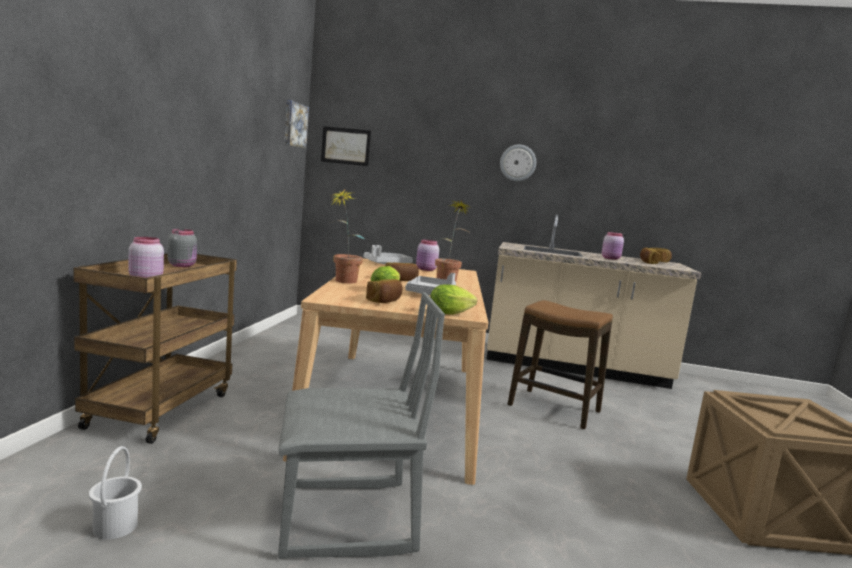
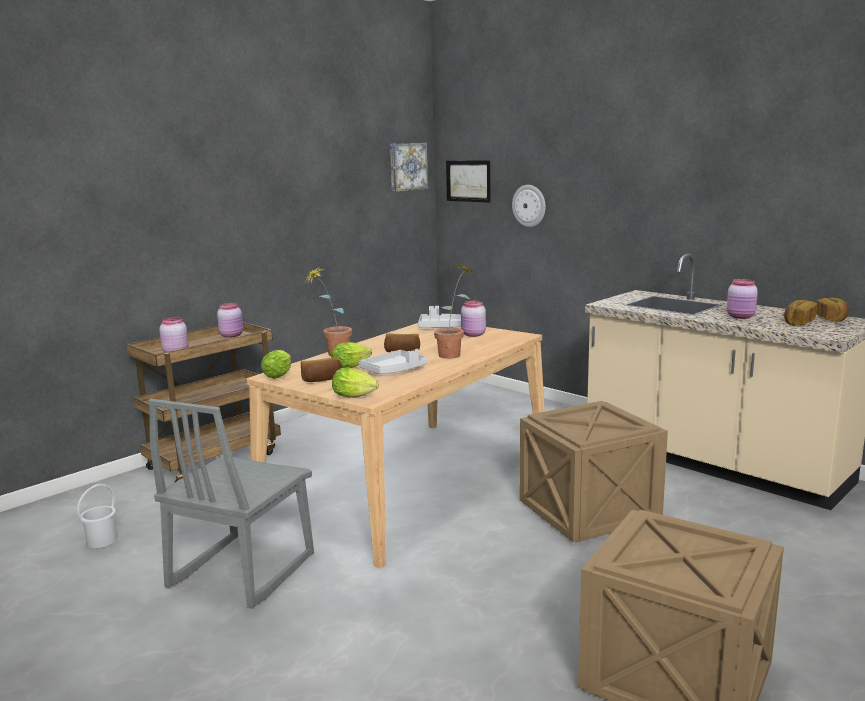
camera: 35 degrees right, 5 degrees up
grey jar [168,229,197,267] -> pink jar [217,303,243,338]
grey chair [278,292,445,559] -> grey chair turned 90 degrees clockwise [148,399,314,608]
wall clock [500,145,536,181] -> wall clock moved to [512,185,546,227]
stool [508,300,613,429] -> crate [520,401,668,542]
none -> lettuce [261,350,291,379]

